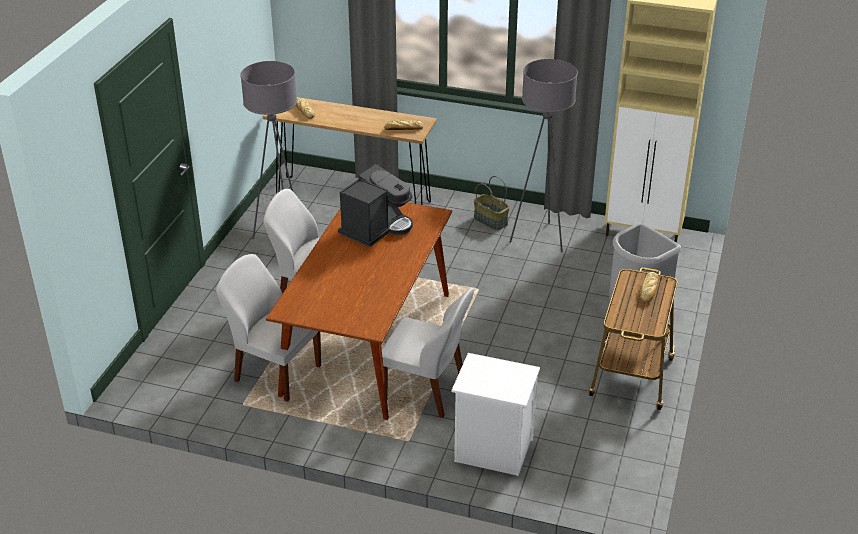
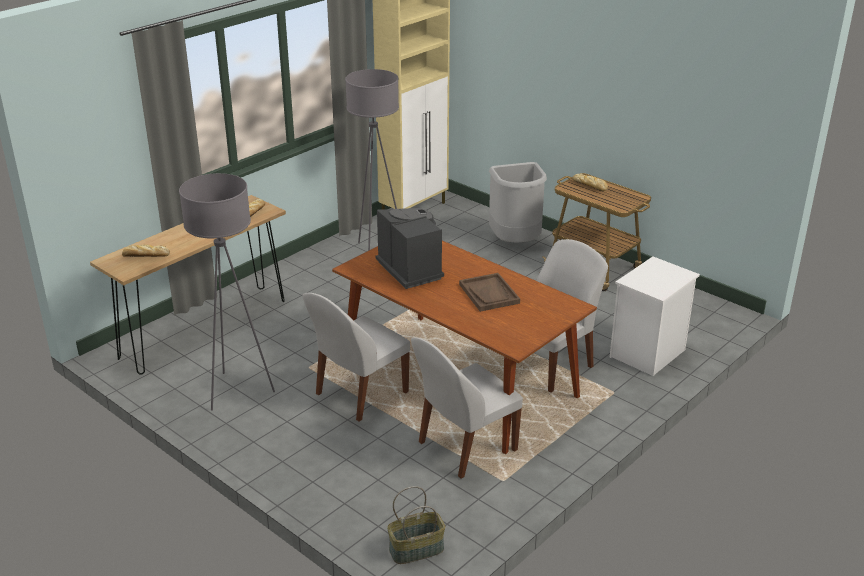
camera: 65 degrees left, 5 degrees down
basket [474,176,510,230] -> basket moved to [387,486,445,564]
none -> brown tray [459,273,520,312]

